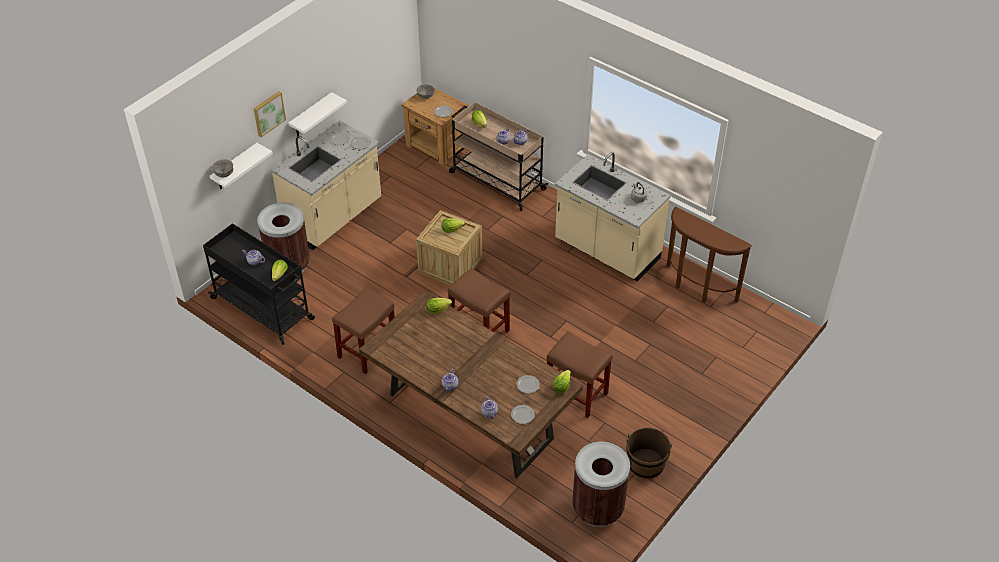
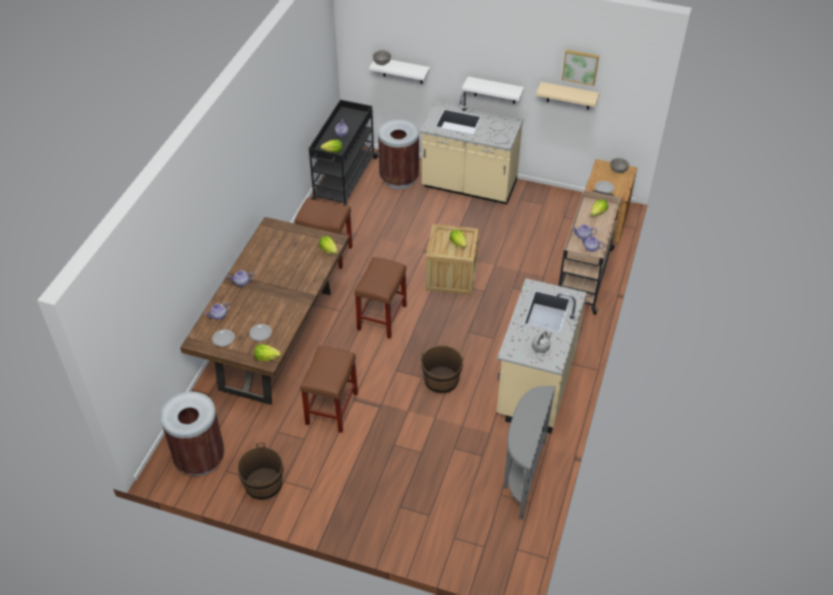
camera: 70 degrees right, 0 degrees up
picture [253,91,286,137] -> picture moved to [562,50,599,86]
brown console table [667,207,752,303] -> grey console table [503,386,555,520]
none -> brown bucket [421,345,464,394]
none -> beige shelf [536,82,600,110]

